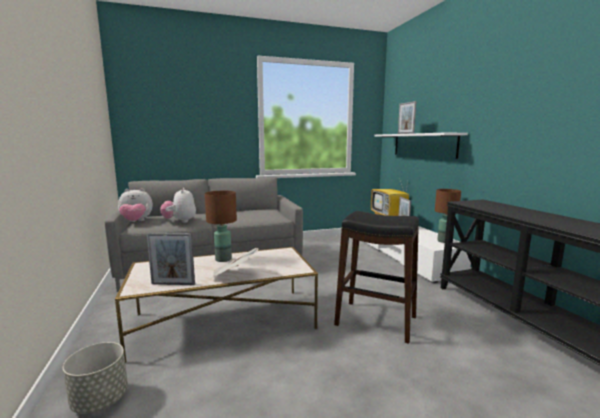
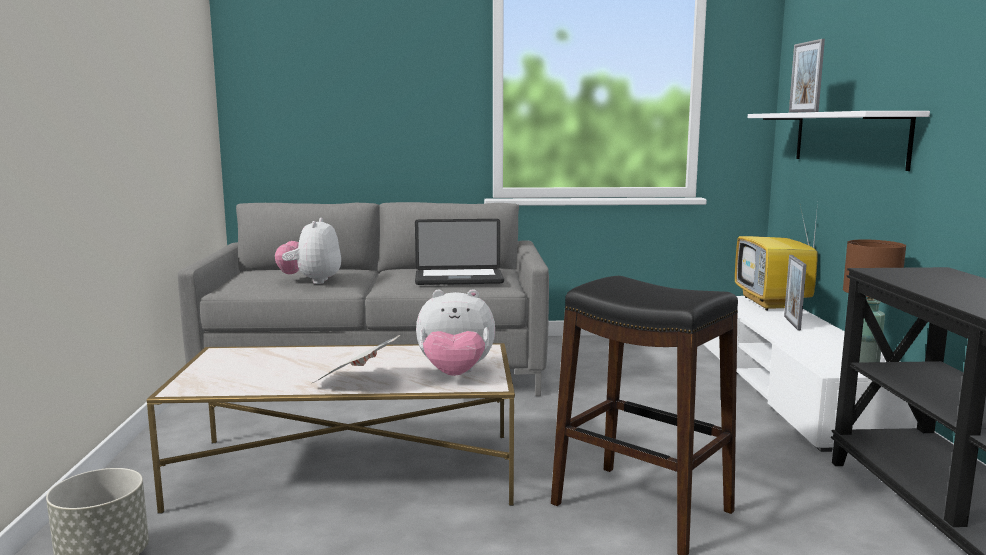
camera: 15 degrees right, 0 degrees up
plush toy [118,188,153,222] -> plush toy moved to [416,289,495,376]
picture frame [147,233,195,285] -> none
brown table lamp [205,191,237,262] -> none
none -> laptop [415,219,504,285]

